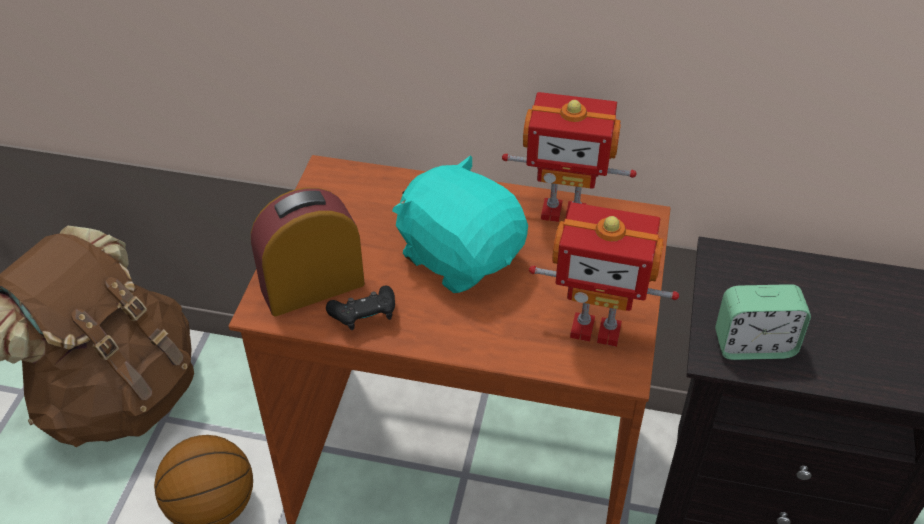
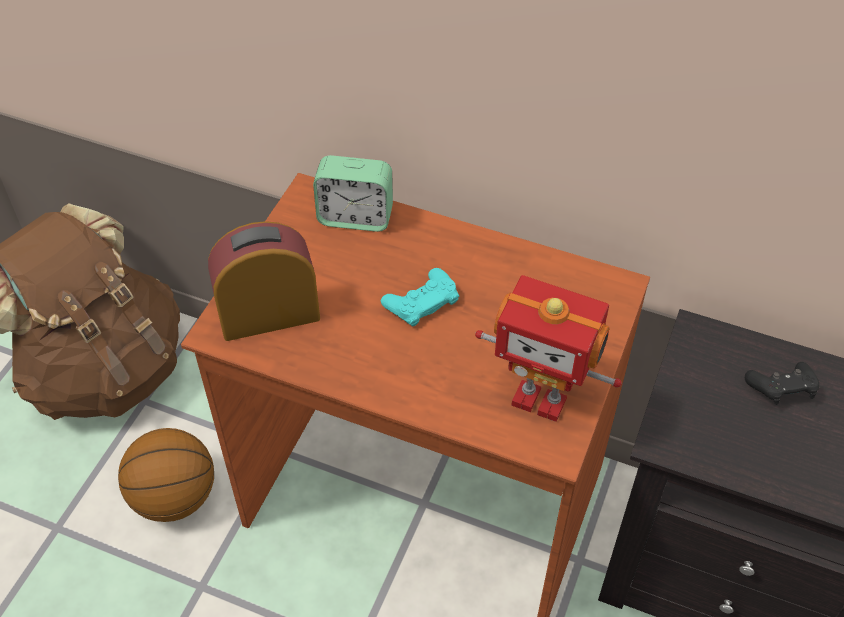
camera: 10 degrees right, 5 degrees up
black game controller [326,286,395,330] -> black game controller moved to [745,362,819,405]
turquoise plush toy [392,155,528,293] -> turquoise game controller [381,268,459,327]
toy robot [502,92,636,222] -> none
alarm clock [715,284,811,360] -> alarm clock moved to [313,155,393,232]

